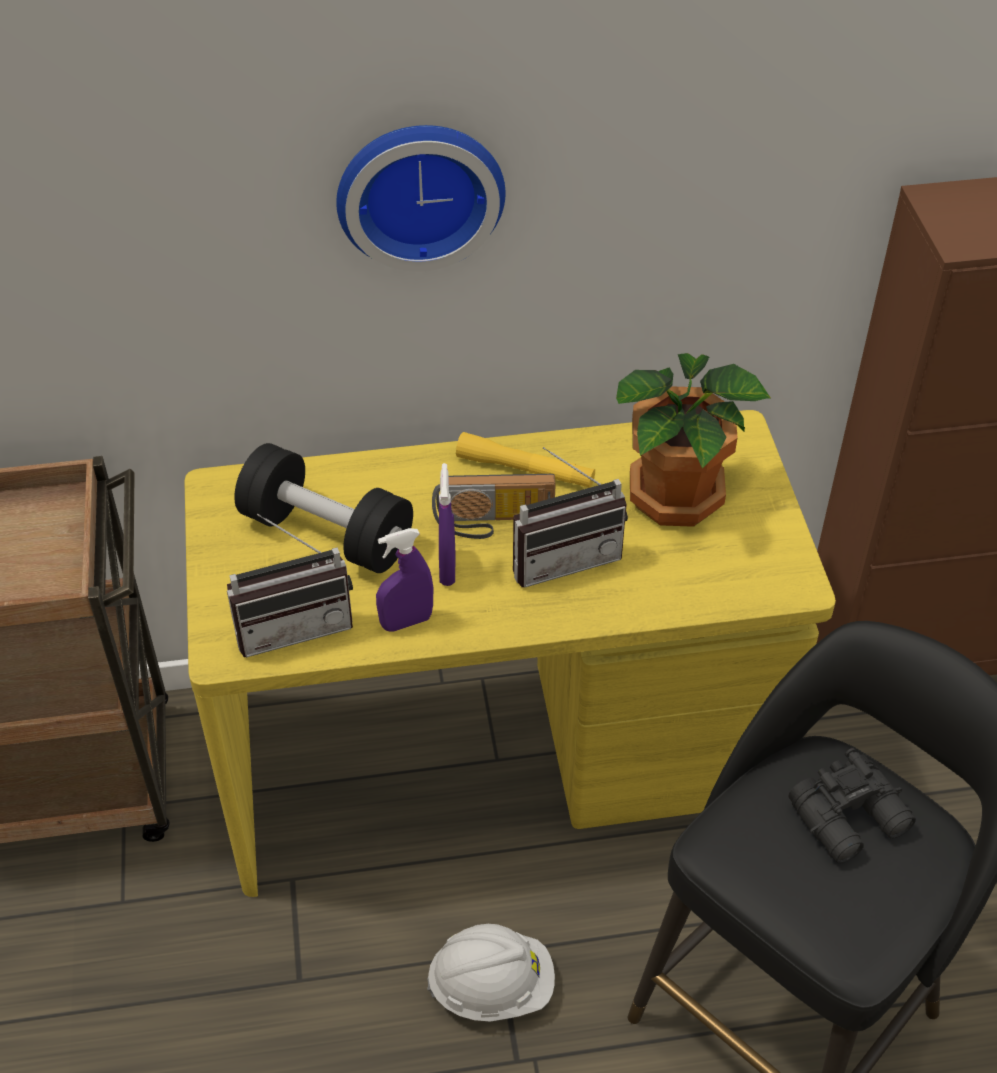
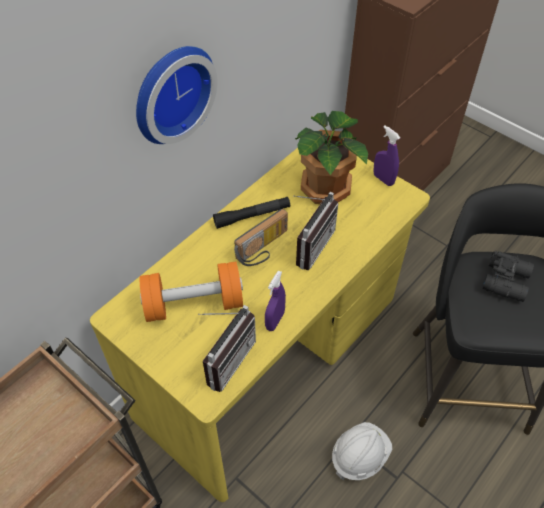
camera: 40 degrees left, 5 degrees up
black dumbbell [234,443,413,573] -> orange dumbbell [140,261,243,322]
purple spray bottle [439,463,455,586] -> purple spray bottle moved to [373,126,400,186]
yellow flashlight [456,432,595,488] -> black flashlight [213,197,290,229]

